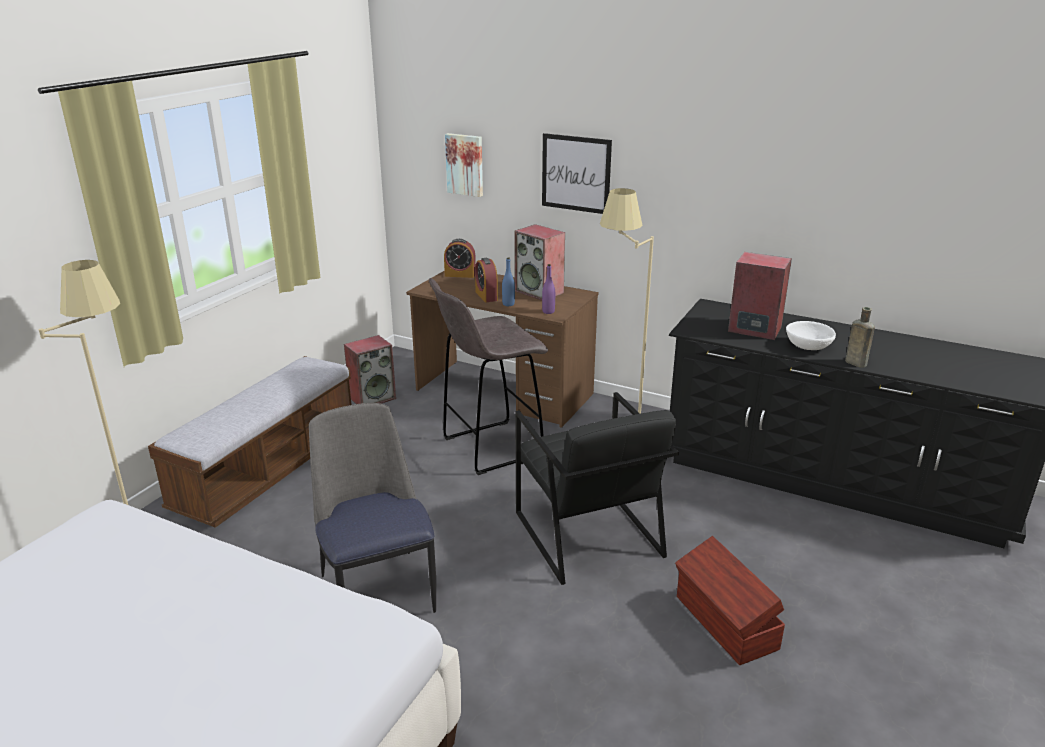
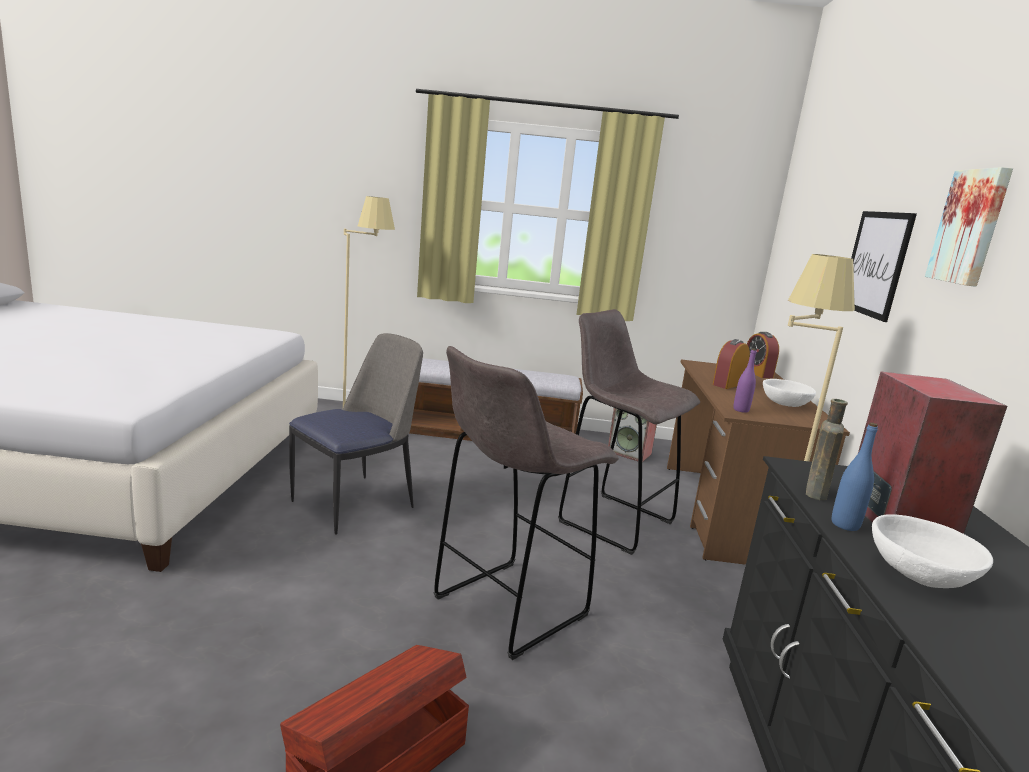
camera: 65 degrees right, 10 degrees down
picture [445,133,483,197] -> picture moved to [925,167,1013,287]
blue bottle [502,257,515,306] -> blue bottle moved to [832,423,878,531]
speaker [514,224,565,301] -> white bowl [763,379,816,407]
black armchair [515,392,679,585] -> grey stool [433,346,619,660]
brown bottle [845,307,875,368] -> brown bottle moved to [806,399,848,500]

